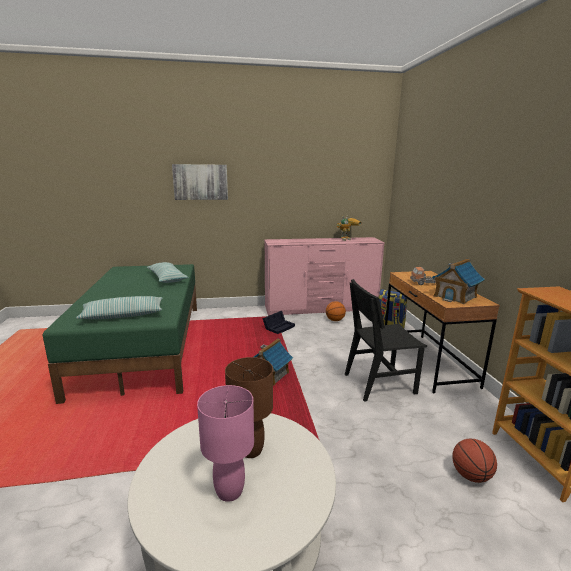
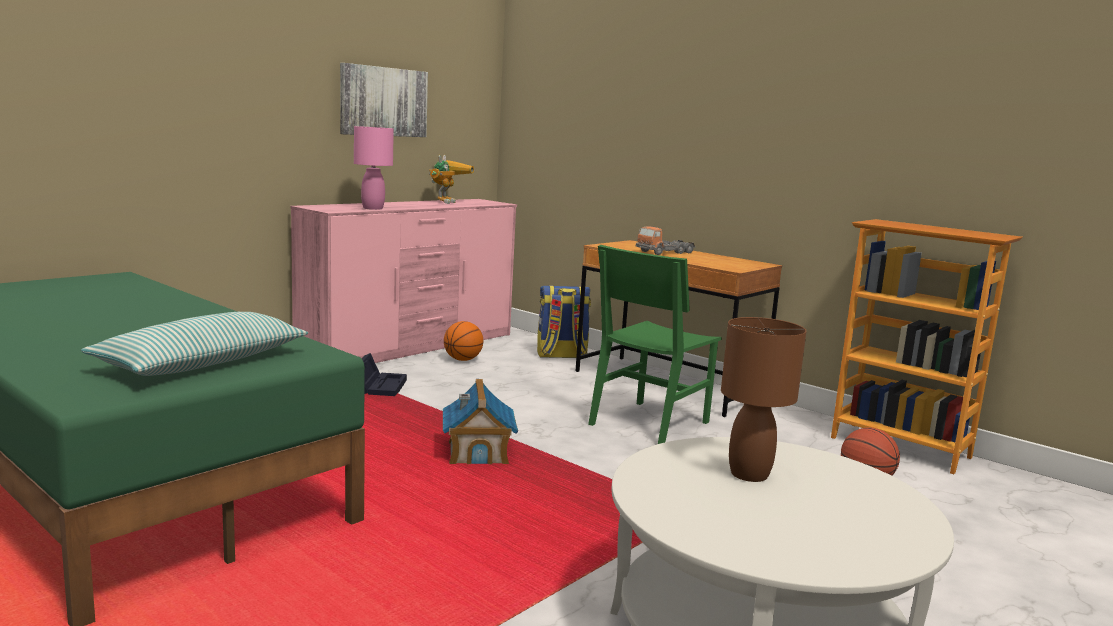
camera: 40 degrees left, 5 degrees down
pillow [147,262,188,283] -> none
picture [172,164,228,200] -> picture moved to [340,63,428,137]
pink table lamp [197,385,254,502] -> pink table lamp moved to [354,126,394,210]
black chair [345,279,427,402] -> green chair [588,245,722,444]
toy house [432,259,485,304] -> none

